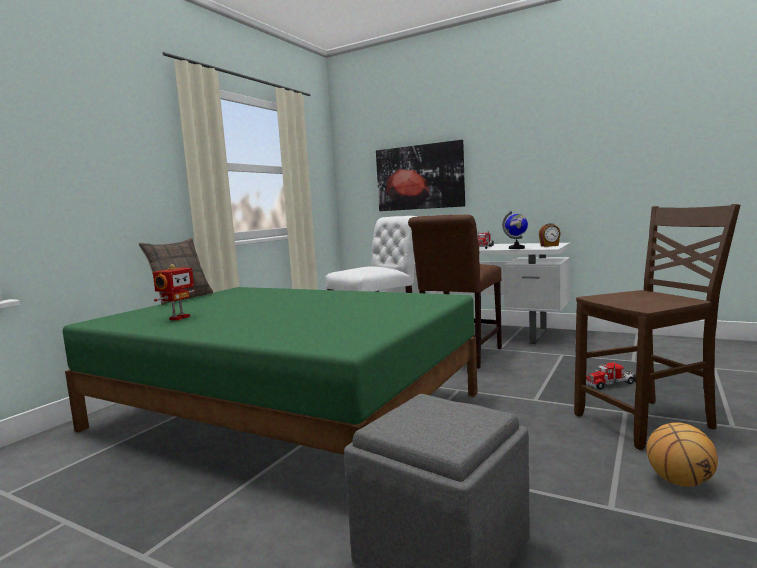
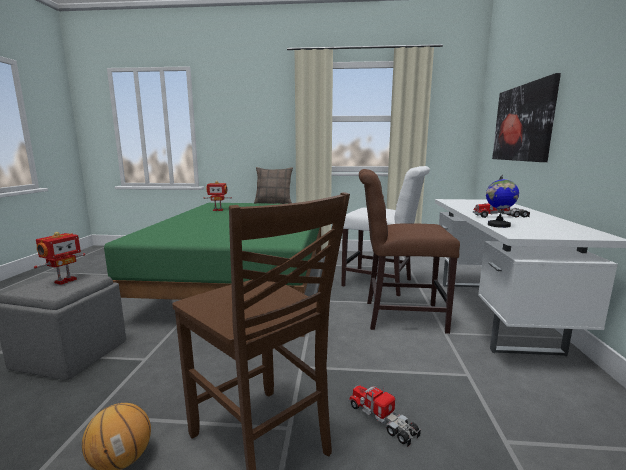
camera: 65 degrees right, 5 degrees up
alarm clock [539,223,561,247] -> none
none -> toy robot [34,232,86,285]

